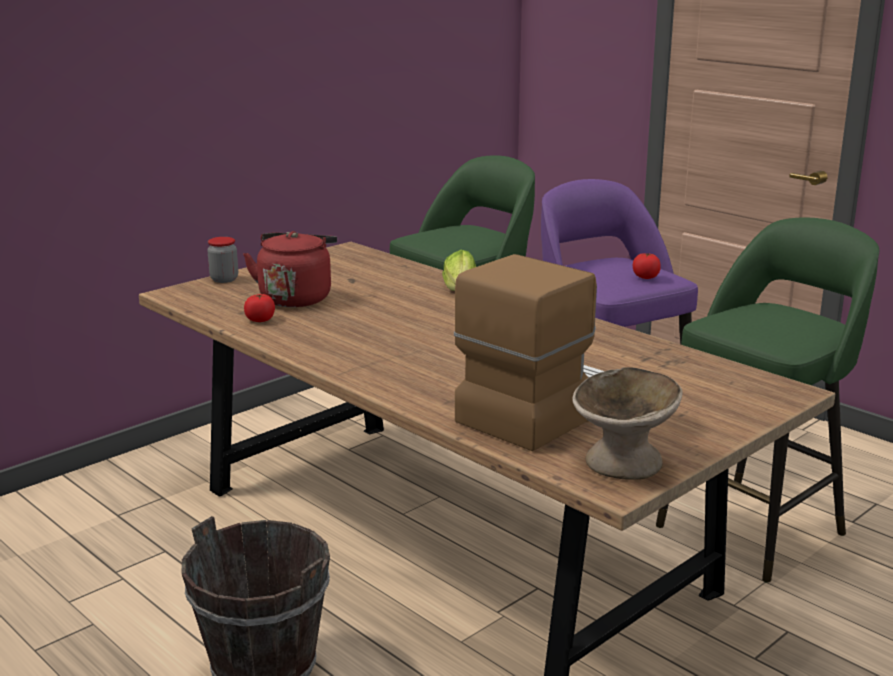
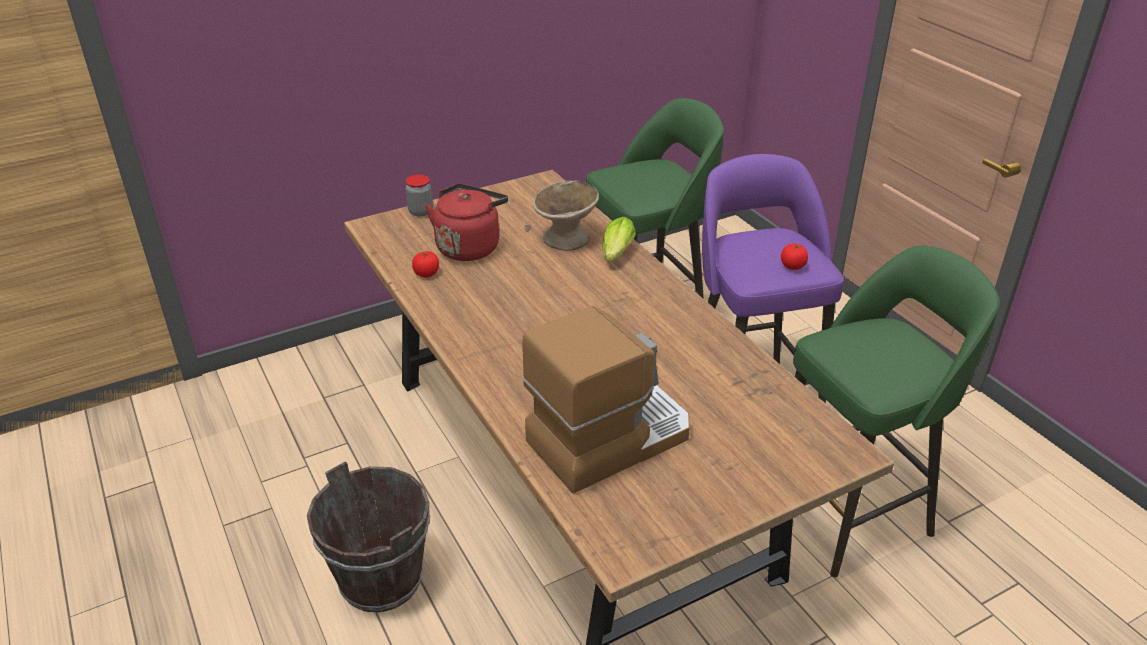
camera: 15 degrees right, 15 degrees up
beige bowl [572,367,682,480] -> beige bowl moved to [533,180,599,251]

